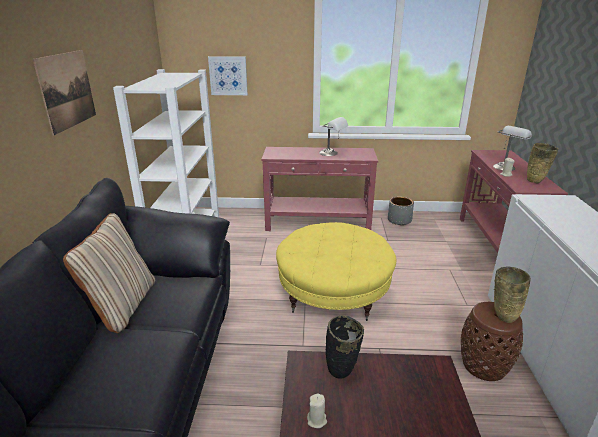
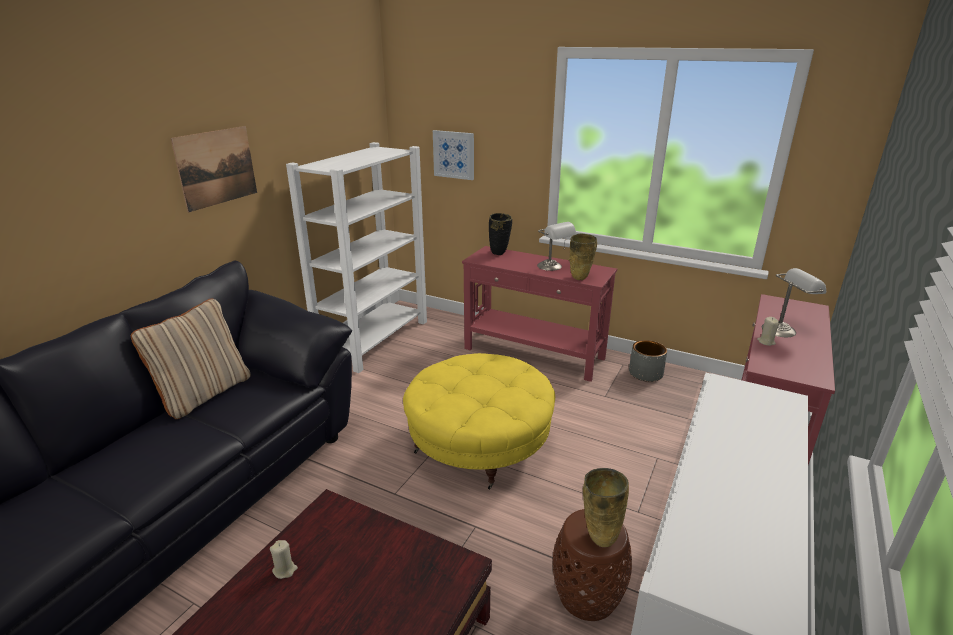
camera: 25 degrees right, 0 degrees up
black vase [326,315,364,379] -> black vase moved to [489,213,512,255]
beige vase [527,143,558,183] -> beige vase moved to [569,234,597,280]

